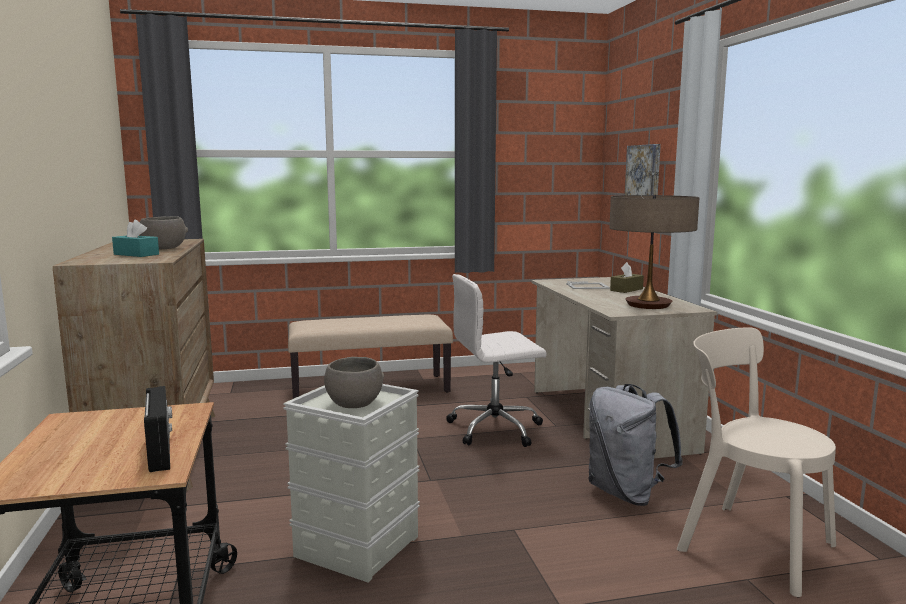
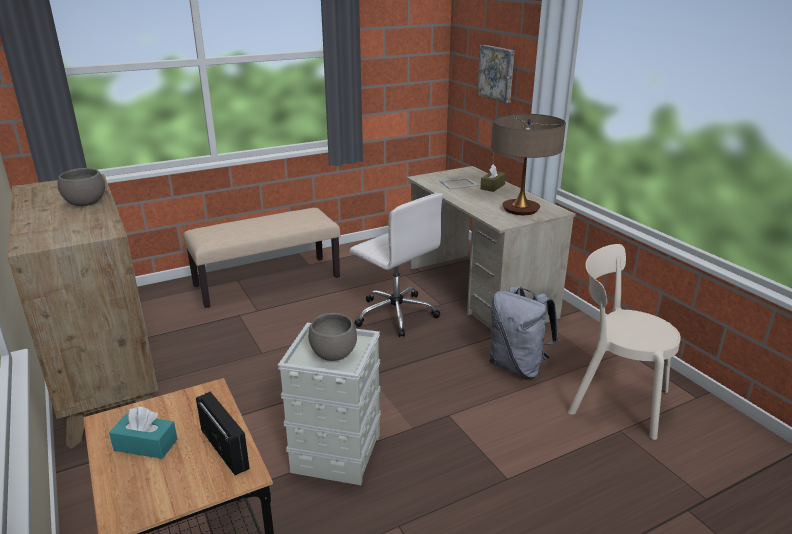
camera: 15 degrees left, 15 degrees up
turquoise tissue box [112,220,159,257] -> turquoise tissue box moved to [109,407,177,459]
white office chair [446,274,547,447] -> white office chair turned 105 degrees counterclockwise [350,193,443,337]

